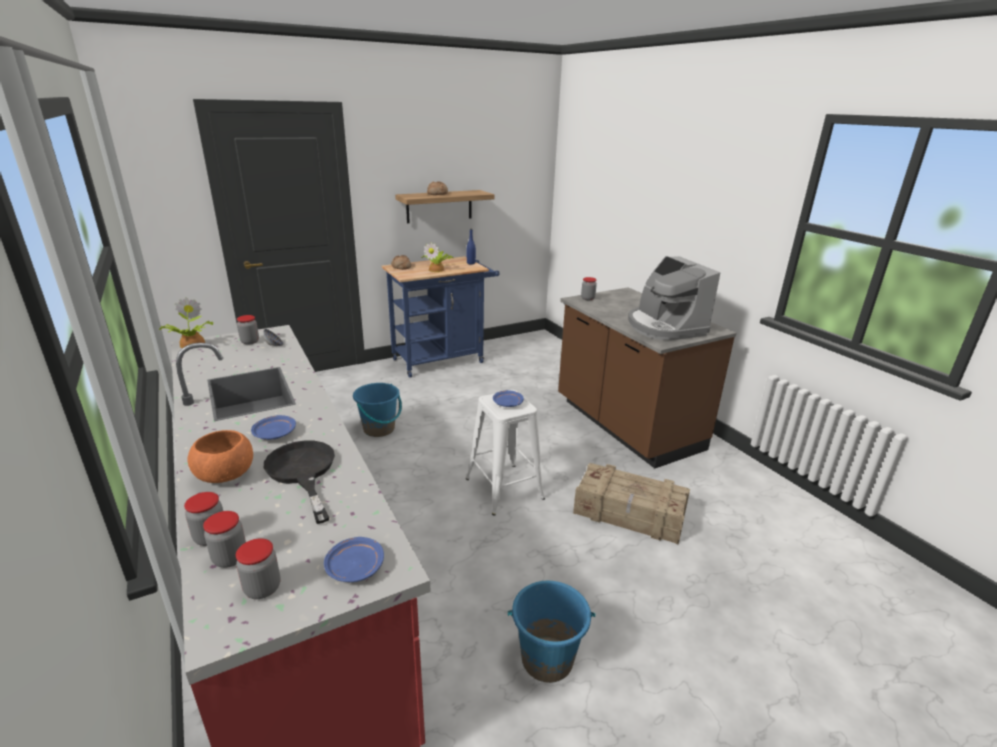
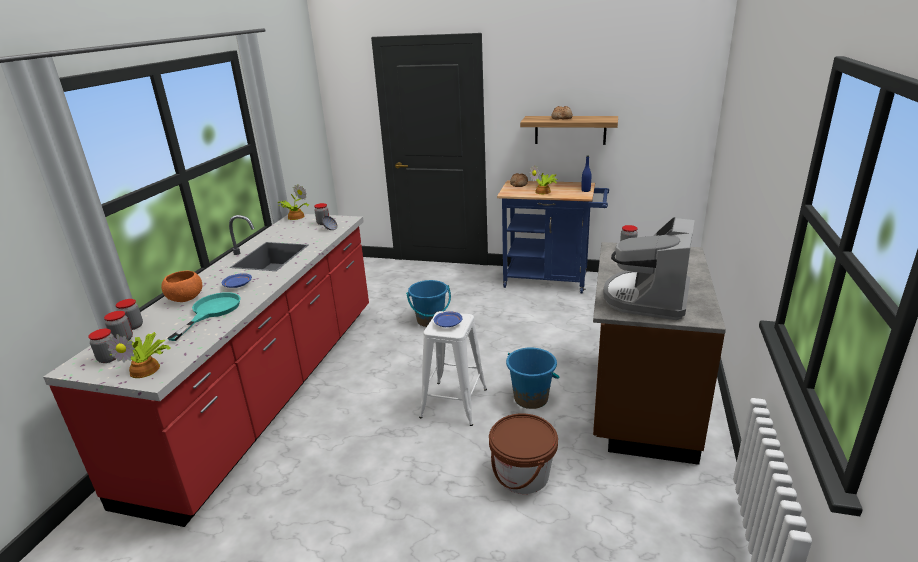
camera: 45 degrees right, 0 degrees up
black frying pan [264,441,335,524] -> turquoise frying pan [168,292,241,341]
blue plate [324,537,384,582] -> potted plant [106,332,171,378]
blue bucket [508,581,595,683] -> blue bucket moved to [506,348,559,409]
crate [573,463,690,545] -> brown bucket [489,413,558,494]

